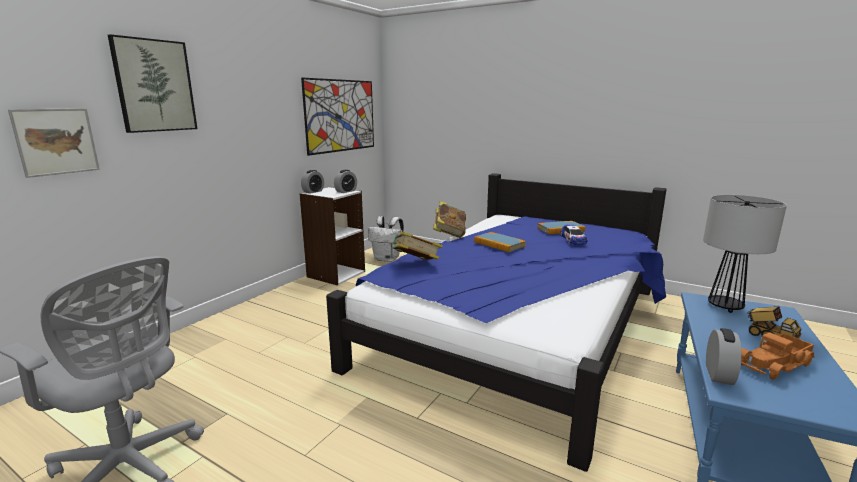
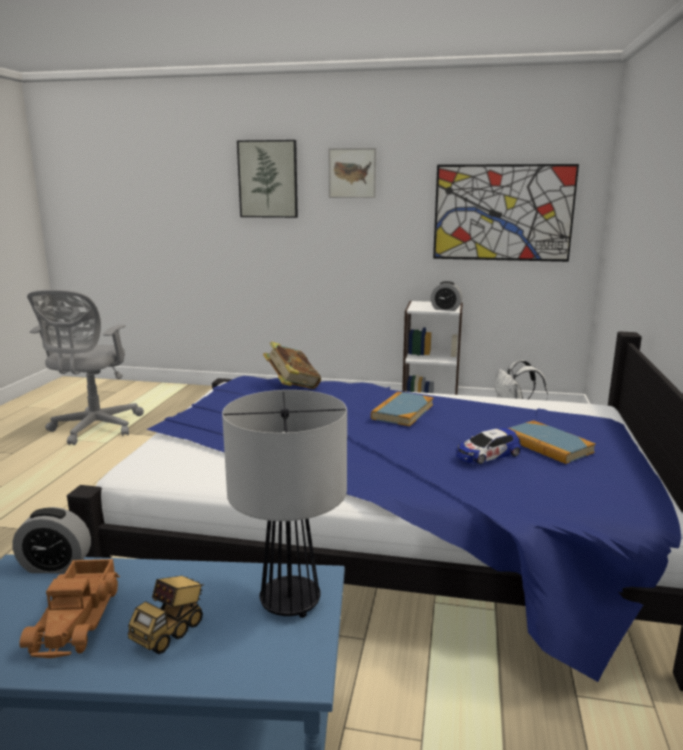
camera: 70 degrees right, 0 degrees up
picture [8,108,100,178] -> picture moved to [329,148,376,198]
alarm clock [301,170,324,194] -> none
book [433,201,466,238] -> none
toy truck [741,332,815,379] -> toy truck turned 135 degrees counterclockwise [19,559,120,658]

